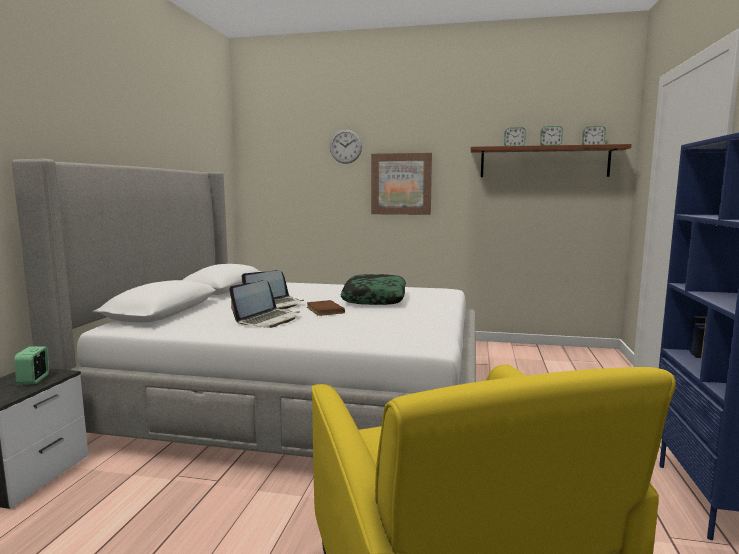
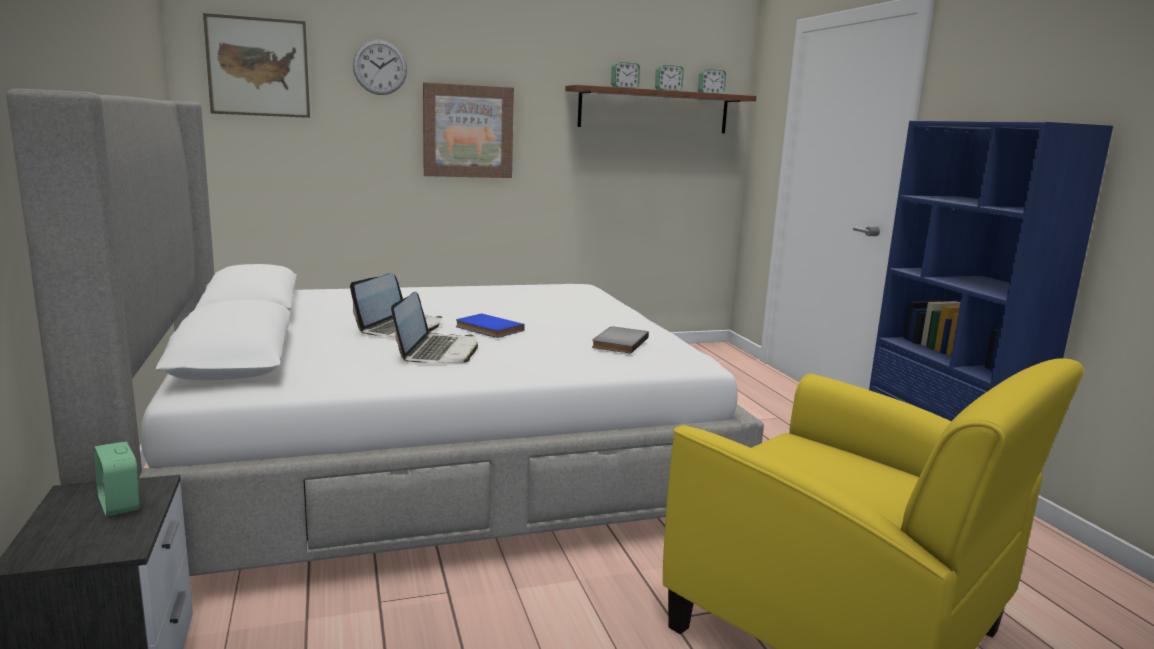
camera: 30 degrees left, 5 degrees up
brown book [307,300,345,316] -> blue book [456,313,525,338]
pillow [340,274,406,305] -> none
none -> picture [203,13,310,118]
none -> grey book [592,326,649,354]

